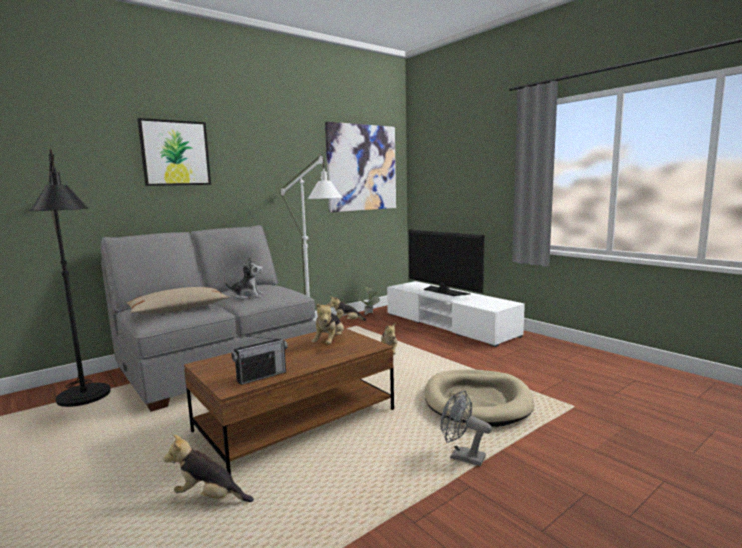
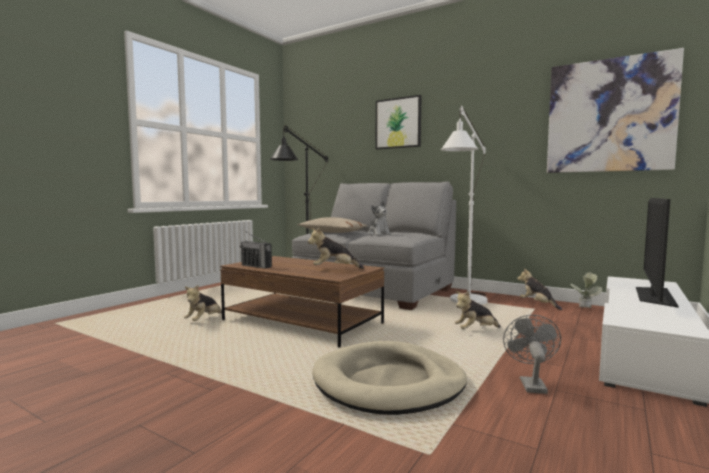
camera: 70 degrees right, 5 degrees down
plush toy [163,434,254,502] -> plush toy turned 150 degrees counterclockwise [184,285,222,321]
grey fan [441,390,492,466] -> grey fan moved to [503,315,561,394]

